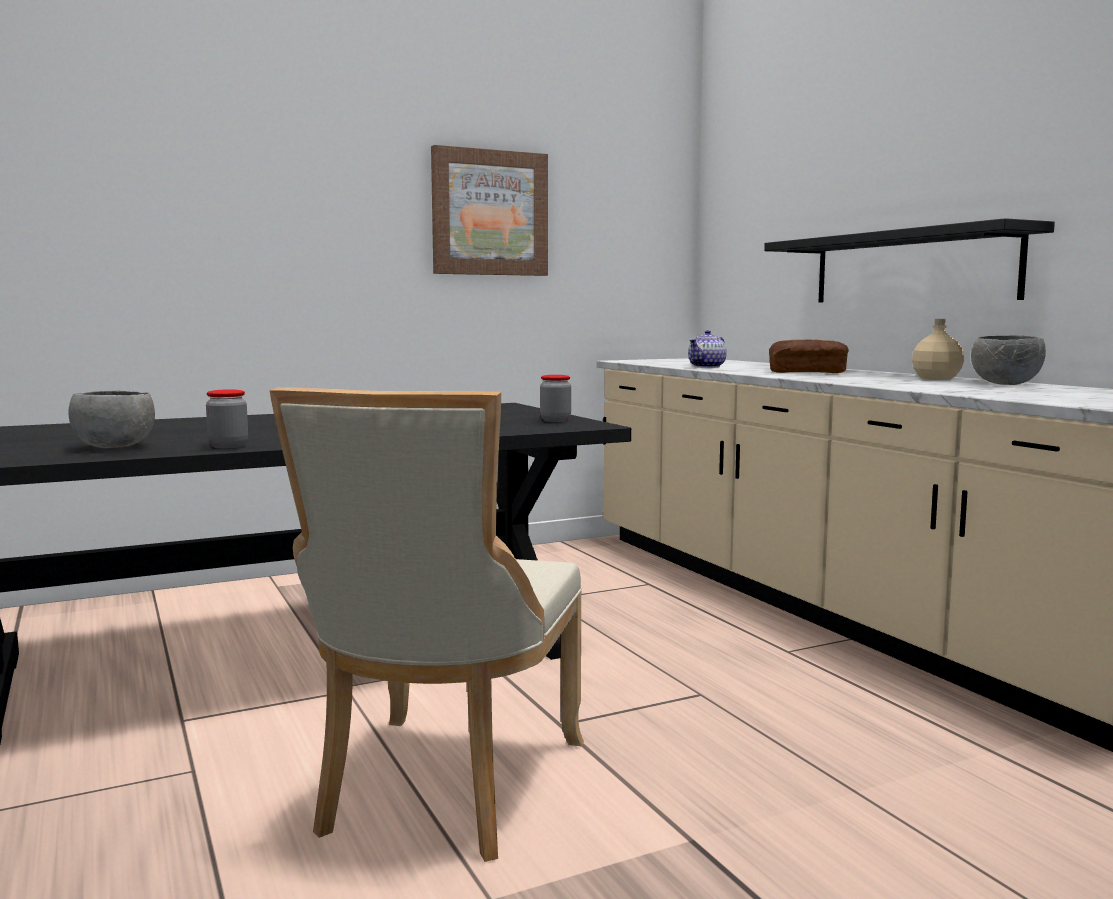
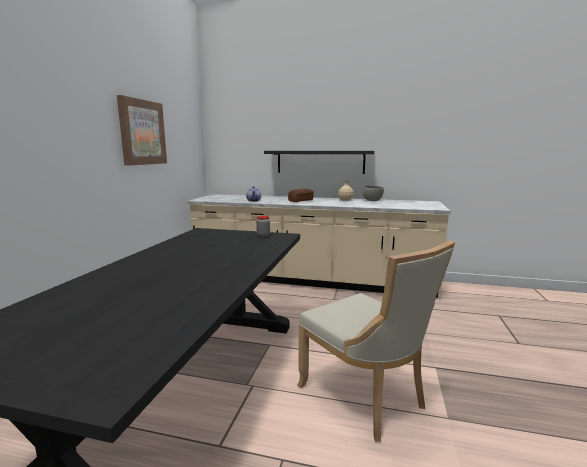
camera: 50 degrees left, 5 degrees up
grey bowl [69,391,155,448] -> none
jar [206,389,248,448] -> none

